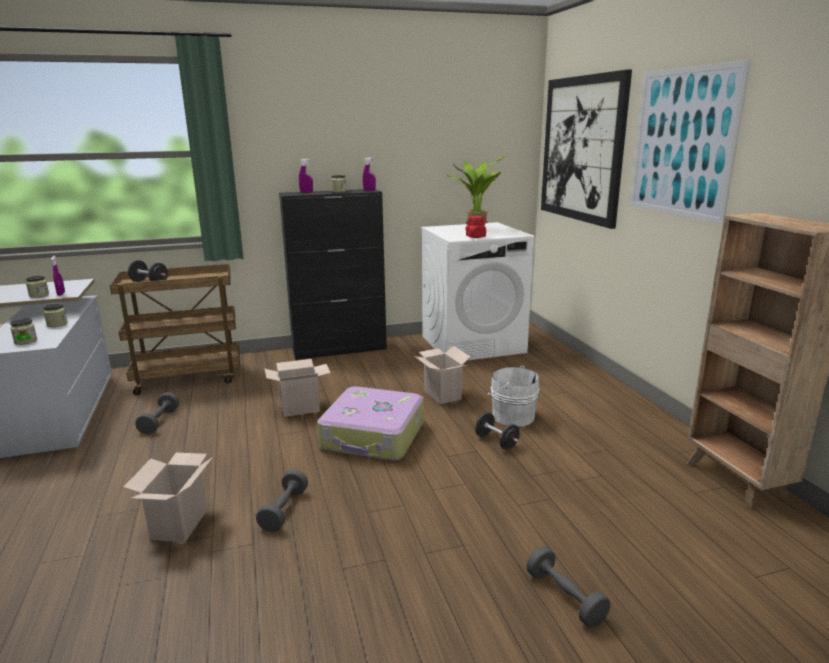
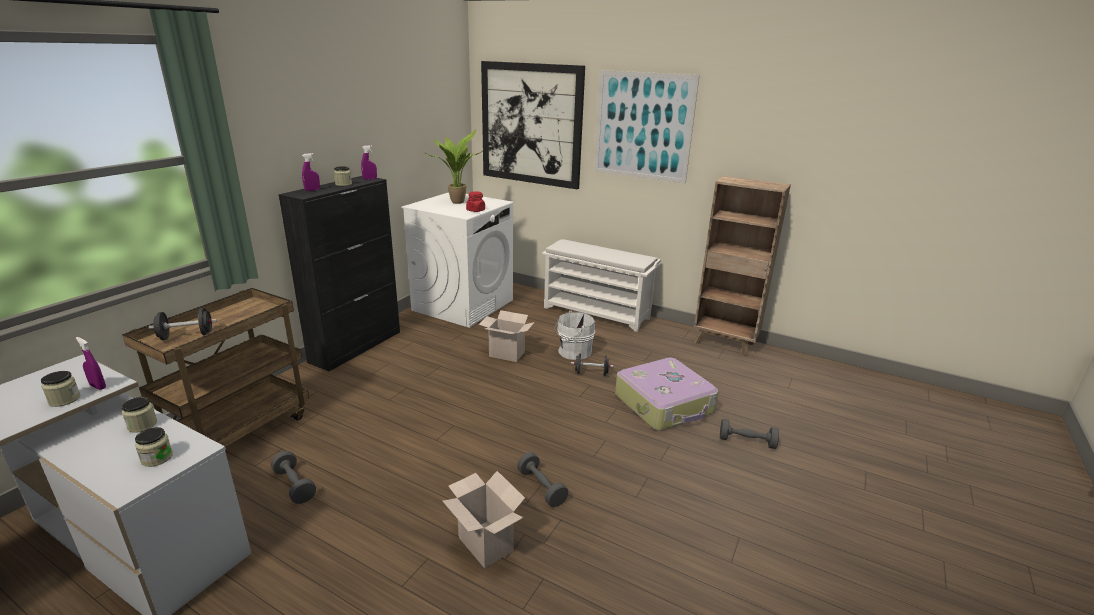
camera: 45 degrees left, 5 degrees up
cardboard box [265,359,330,417] -> none
suitcase [317,386,424,461] -> suitcase moved to [615,358,719,430]
none -> white shoe rack [542,239,661,332]

